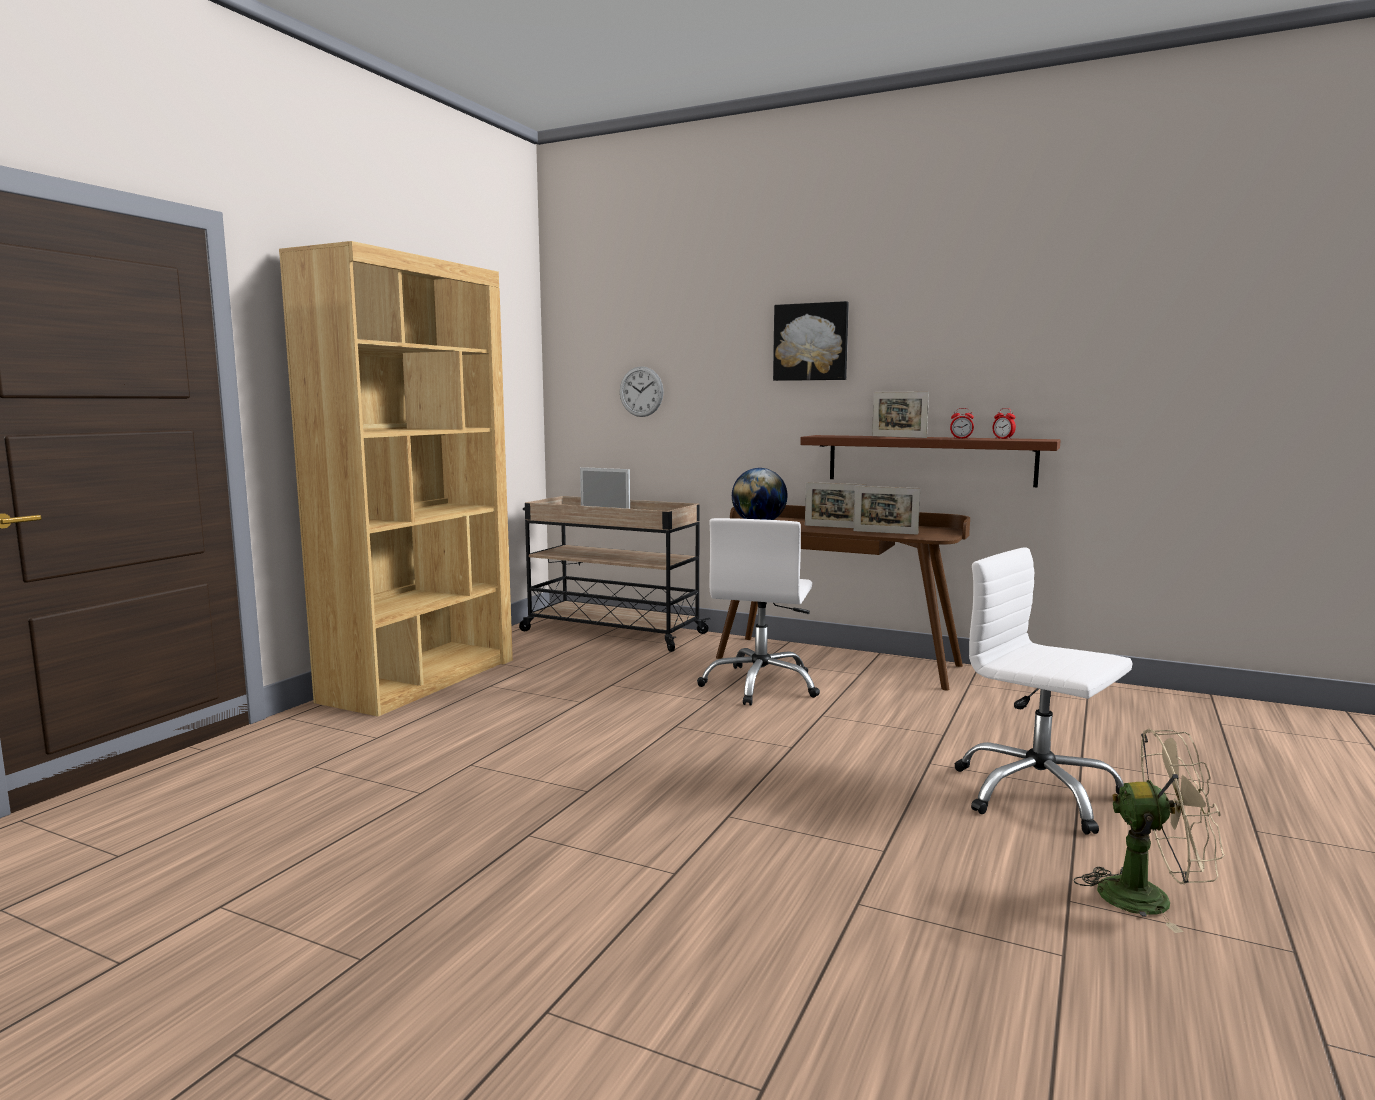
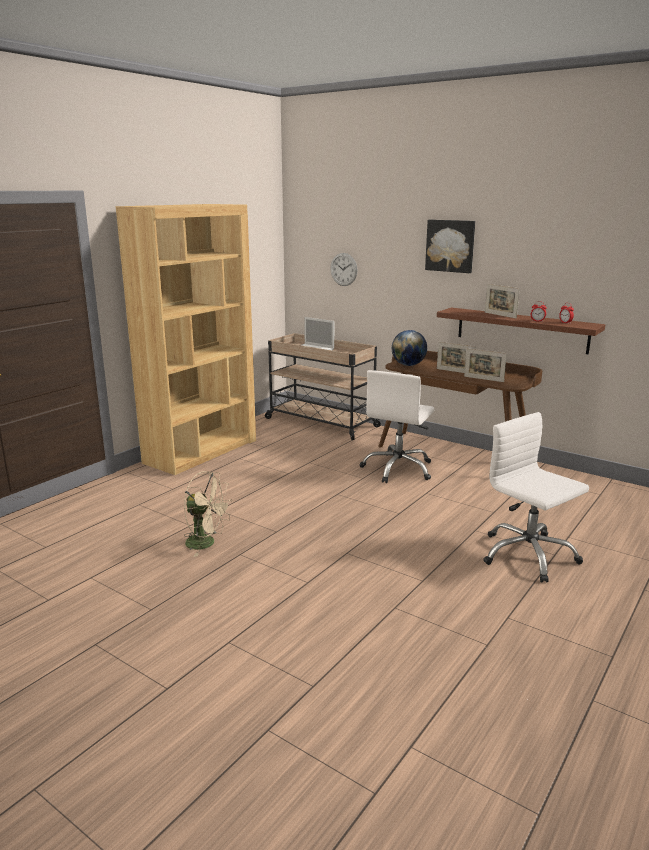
camera: 10 degrees right, 10 degrees up
beige fan [1074,729,1224,933] -> beige fan moved to [184,471,231,557]

